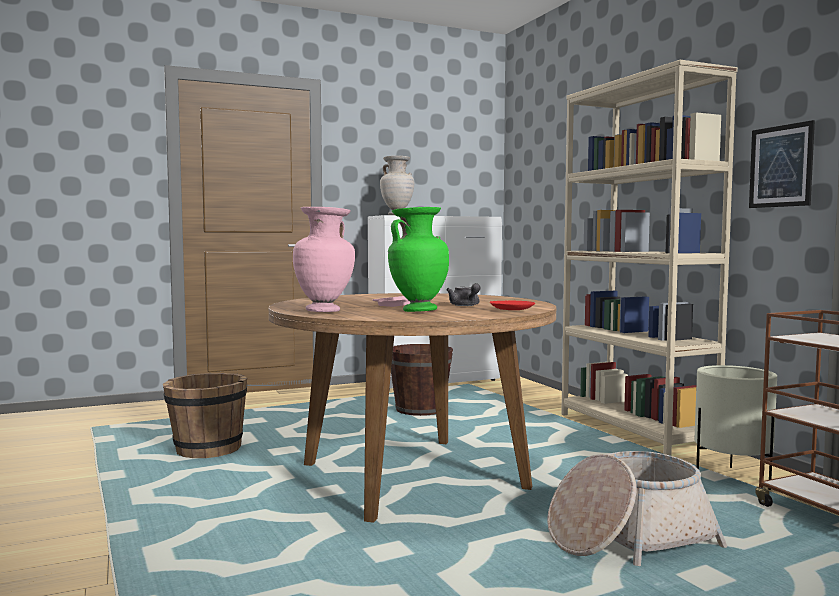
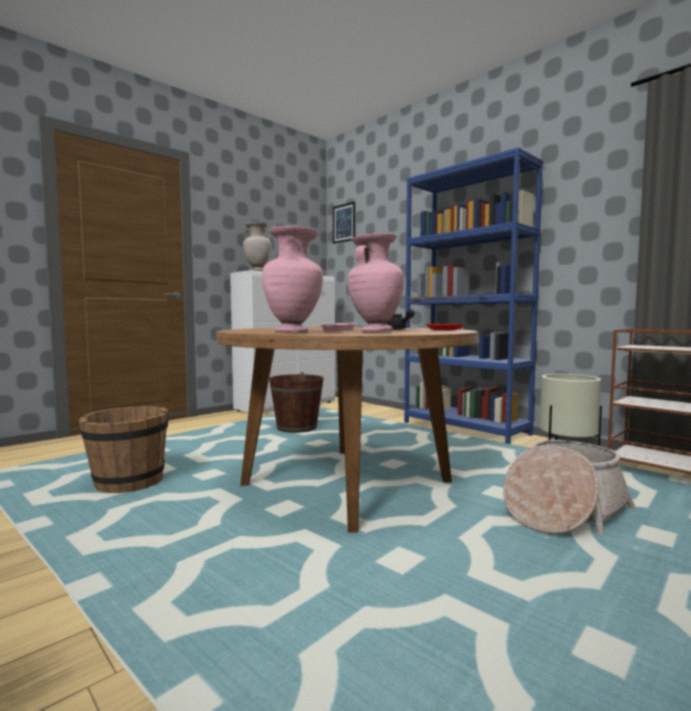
camera: 20 degrees left, 0 degrees up
green vase [388,207,449,312] -> pink vase [348,233,404,332]
beige bookcase [561,60,738,456] -> blue bookcase [404,147,544,444]
picture [749,120,815,208] -> picture moved to [333,201,355,244]

